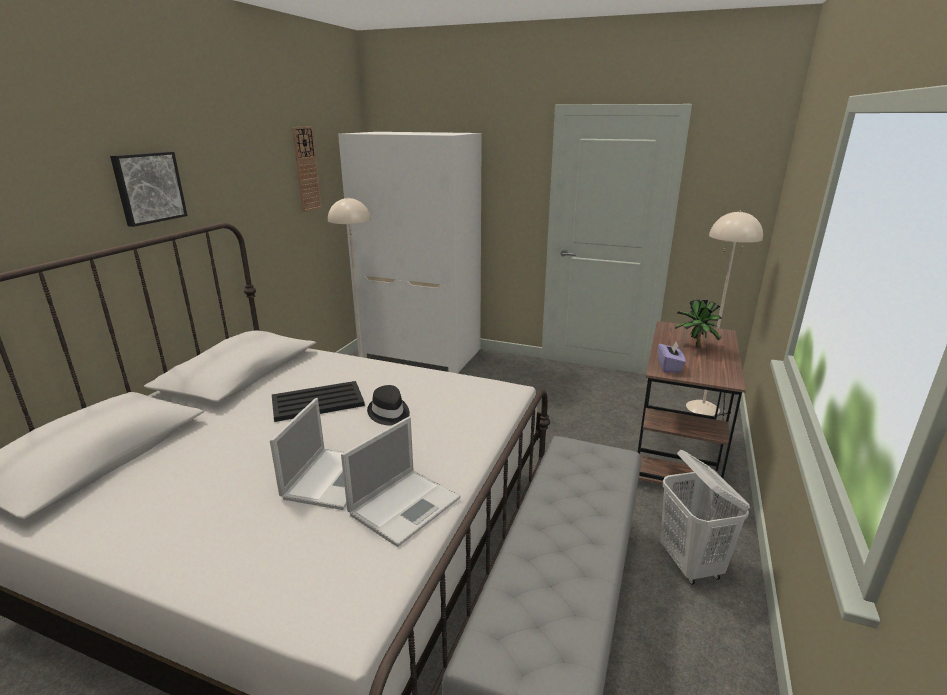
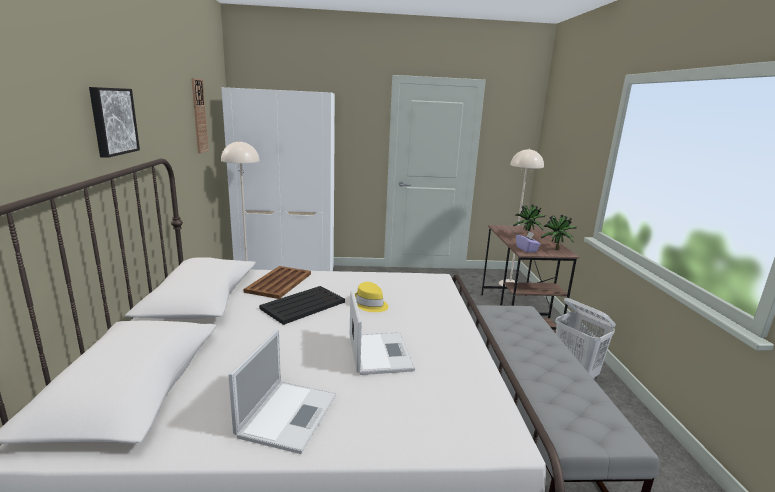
camera: 25 degrees left, 5 degrees down
laptop [341,417,461,547] -> laptop moved to [228,329,336,454]
black hat [367,385,410,426] -> yellow hat [355,282,388,312]
none -> brown tray [244,266,311,299]
none -> potted plant [540,215,576,250]

